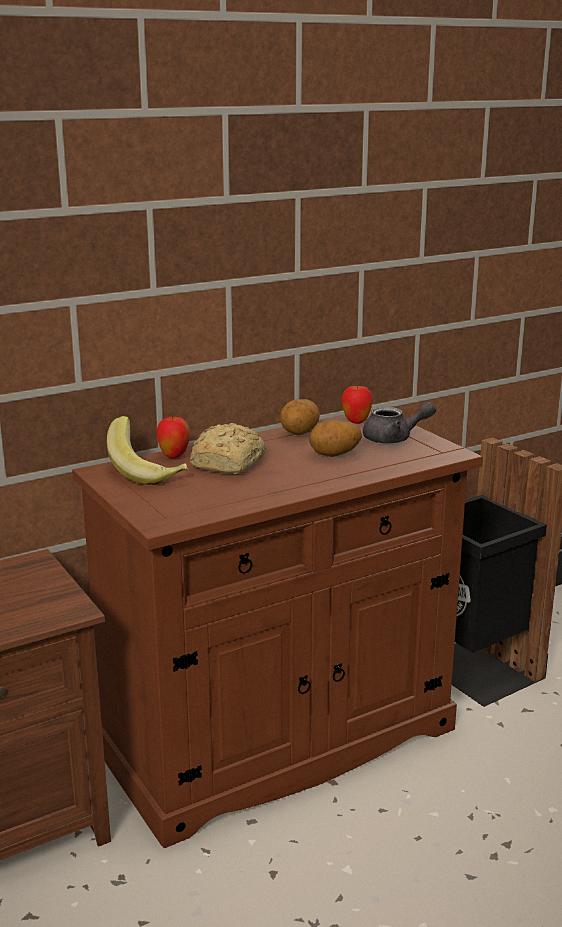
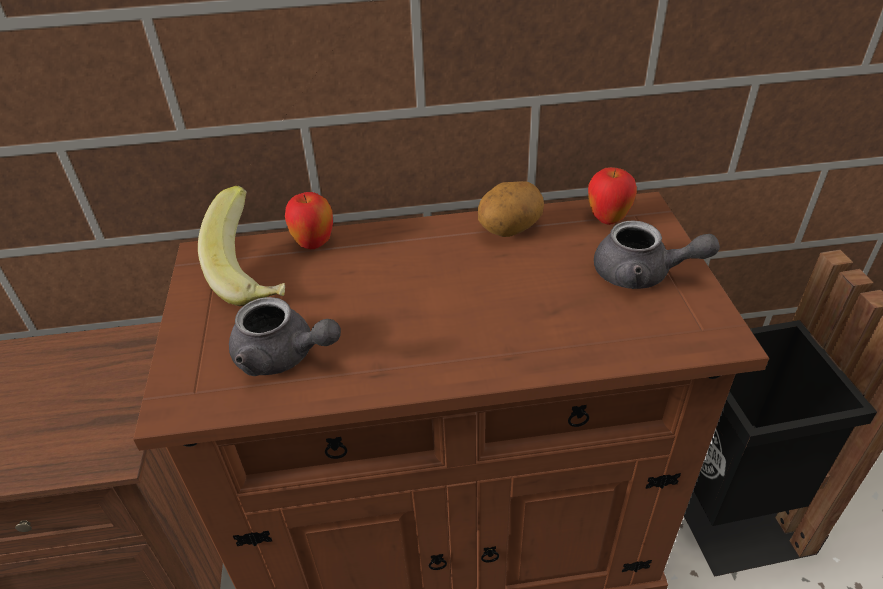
camera: 25 degrees right, 20 degrees up
bread [190,423,266,474] -> none
potato [309,420,362,457] -> none
none -> grey teapot [229,297,341,376]

